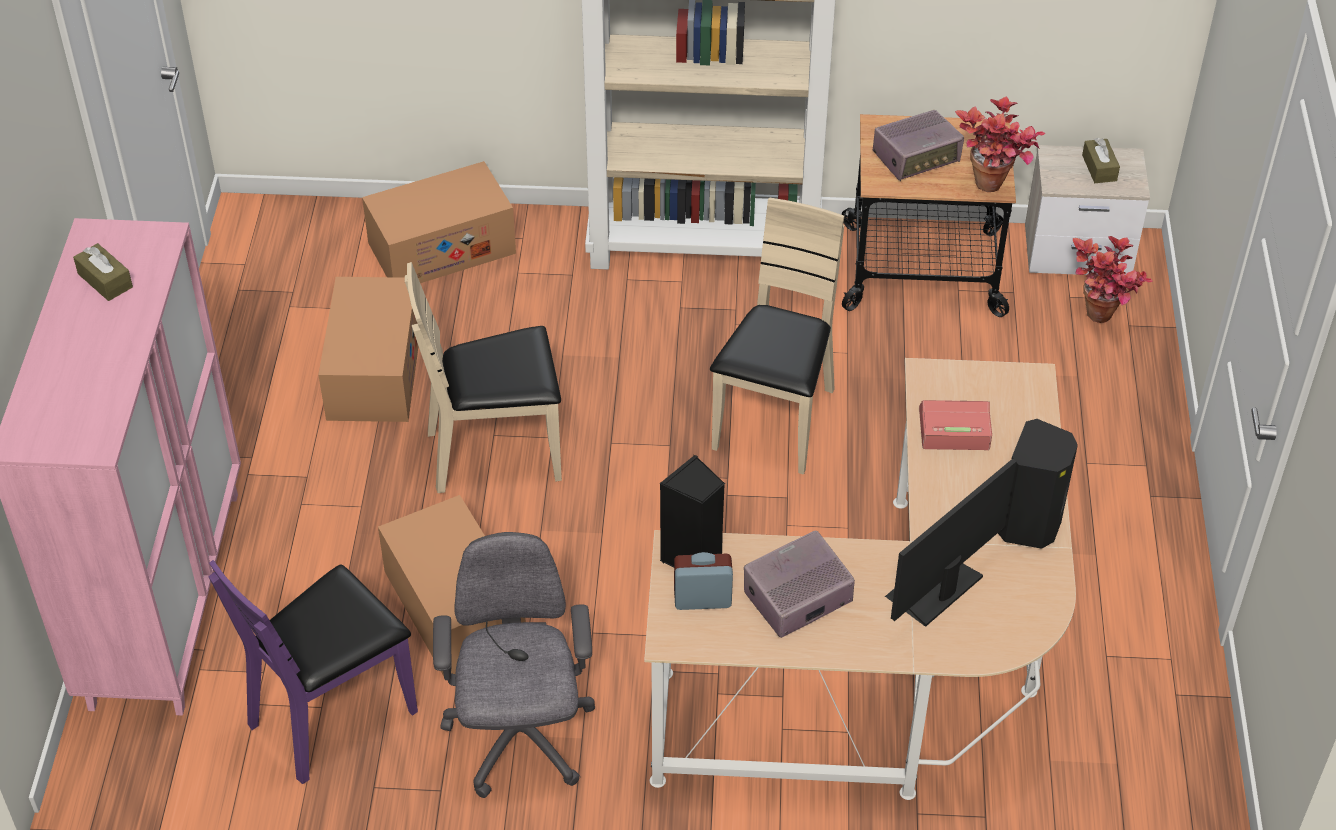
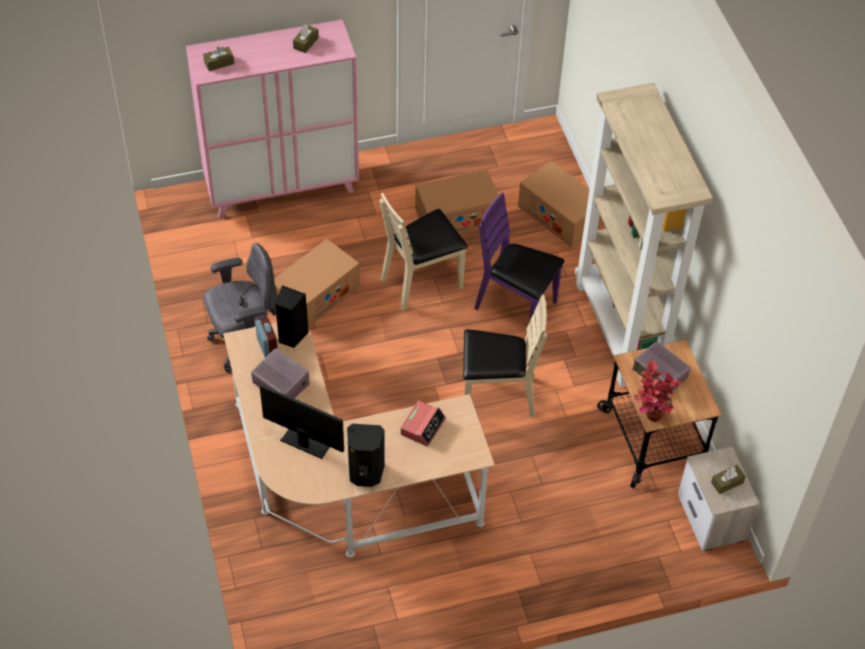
camera: 70 degrees right, 5 degrees up
purple chair [208,560,418,784] -> purple chair moved to [474,192,565,321]
beige chair [405,262,562,493] -> beige chair turned 90 degrees counterclockwise [379,193,468,311]
alarm clock [919,400,992,450] -> alarm clock turned 45 degrees clockwise [400,400,446,447]
potted plant [1073,236,1153,323] -> none
none -> brown tissue box [203,46,234,71]

